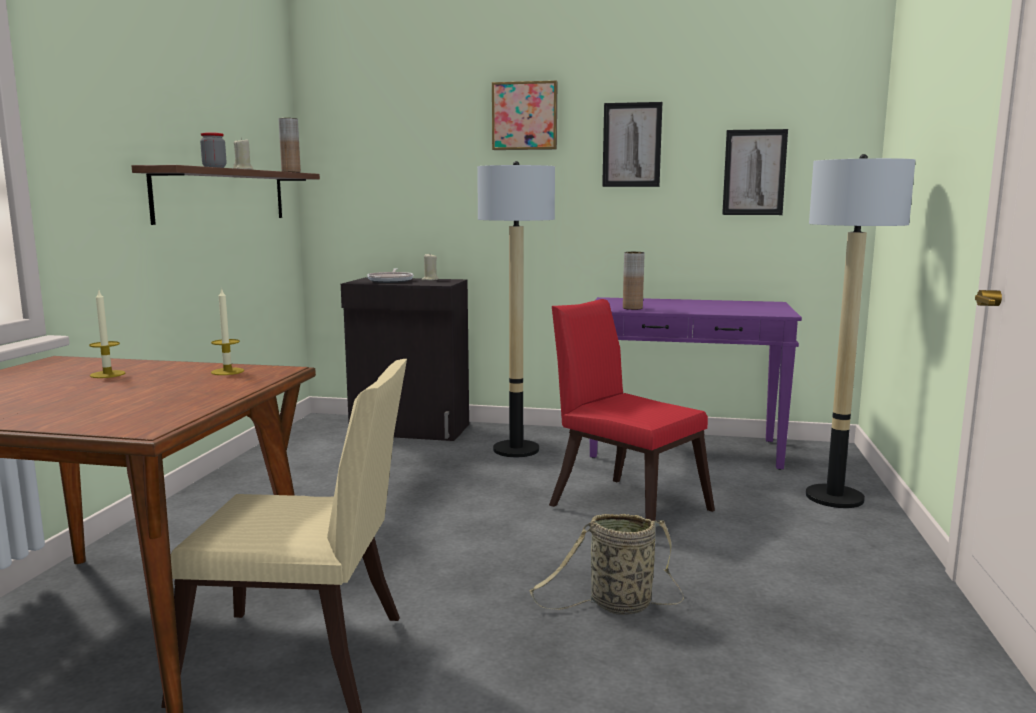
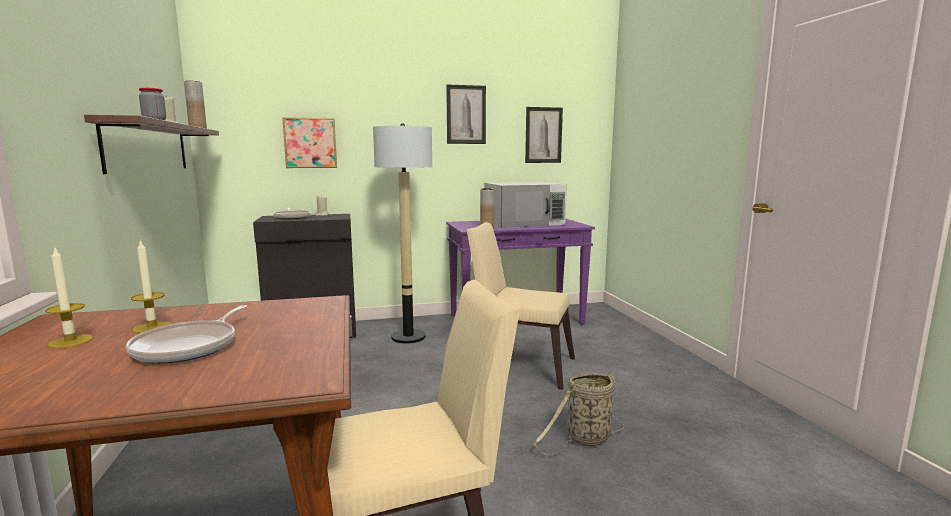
camera: 25 degrees left, 0 degrees up
candle [211,287,244,375] -> candle moved to [45,248,93,348]
picture [492,81,557,150] -> picture moved to [282,117,337,168]
red chair [549,299,715,521] -> beige chair [467,222,575,390]
floor lamp [806,154,915,508] -> none
none -> frying pan [126,305,248,364]
none -> white microwave [484,182,567,228]

